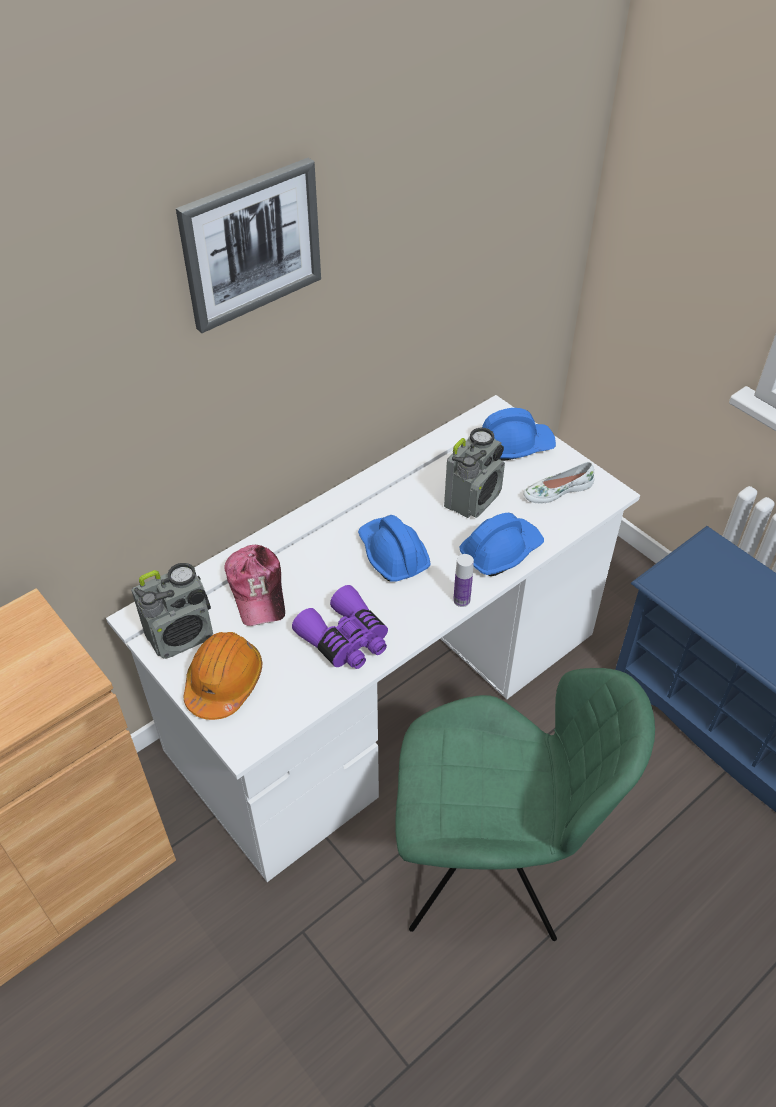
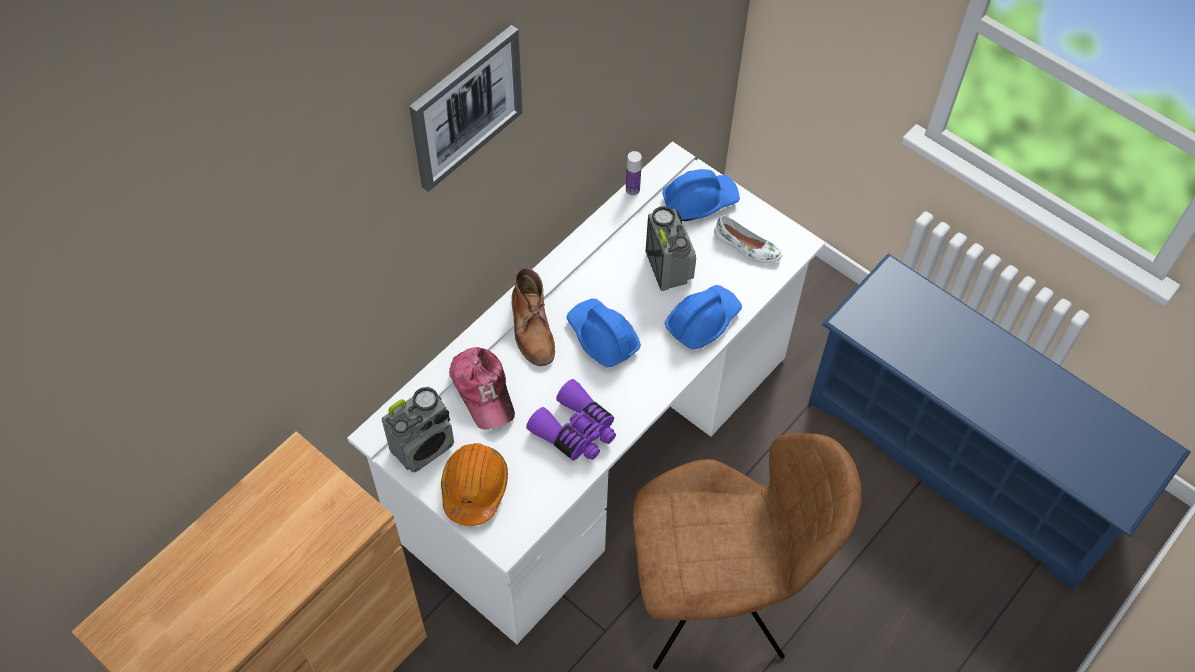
camera: 10 degrees left, 10 degrees up
green chair [395,668,655,941] -> brown chair [633,433,861,669]
radio [444,427,505,518] -> radio turned 45 degrees counterclockwise [645,206,696,291]
bottle [453,554,474,607] -> bottle moved to [626,151,642,196]
white shoe [523,462,594,503] -> white shoe turned 120 degrees counterclockwise [714,215,782,263]
none -> brown boot [512,267,555,366]

